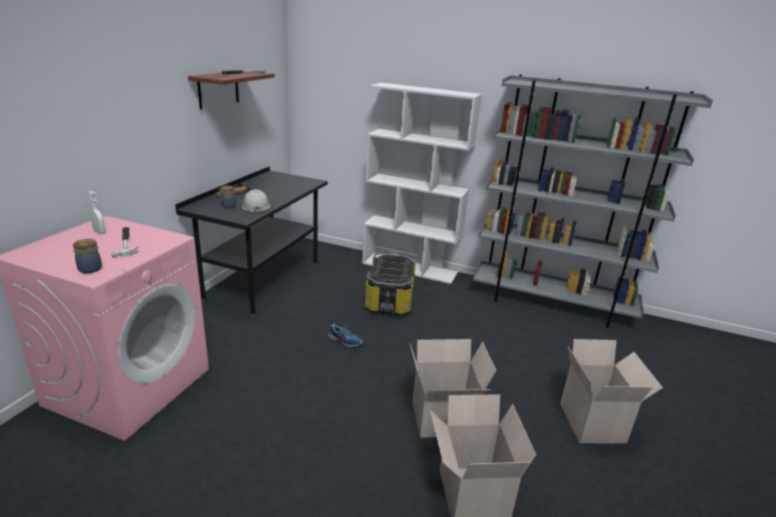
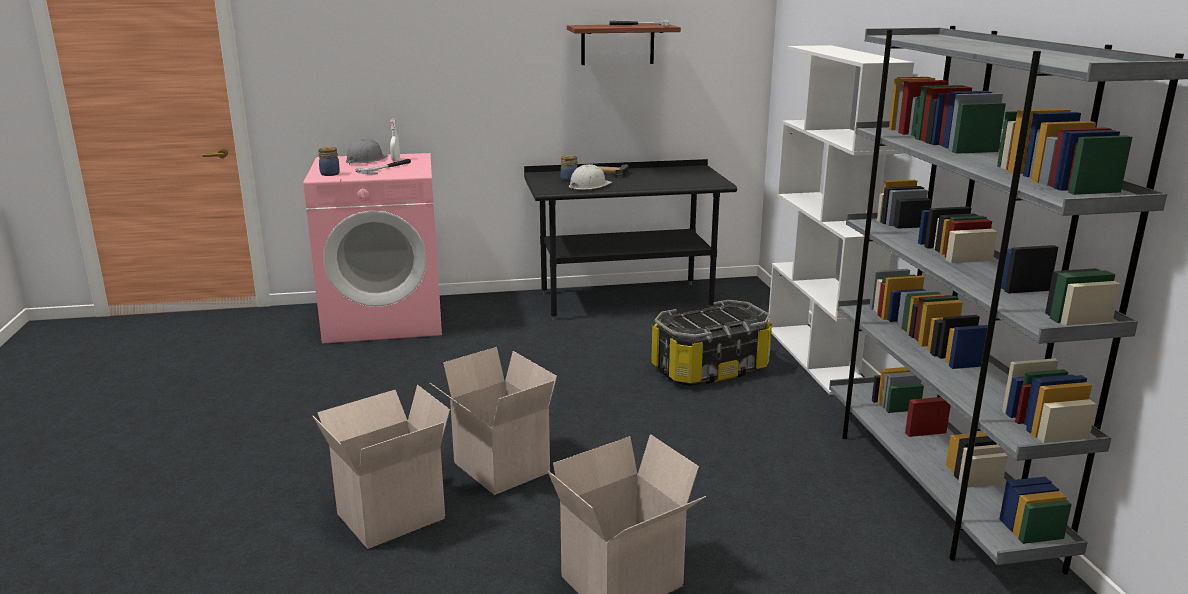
camera: 60 degrees right, 5 degrees down
shoe [328,324,363,348] -> none
none -> grey hard hat [346,138,389,164]

